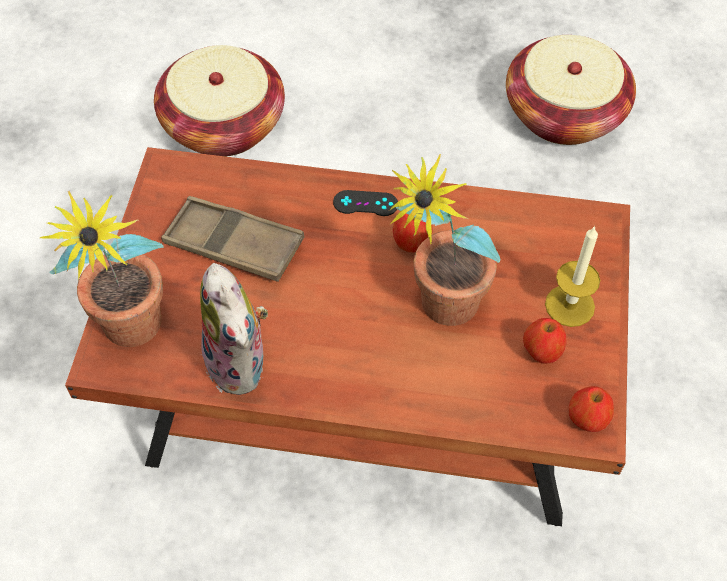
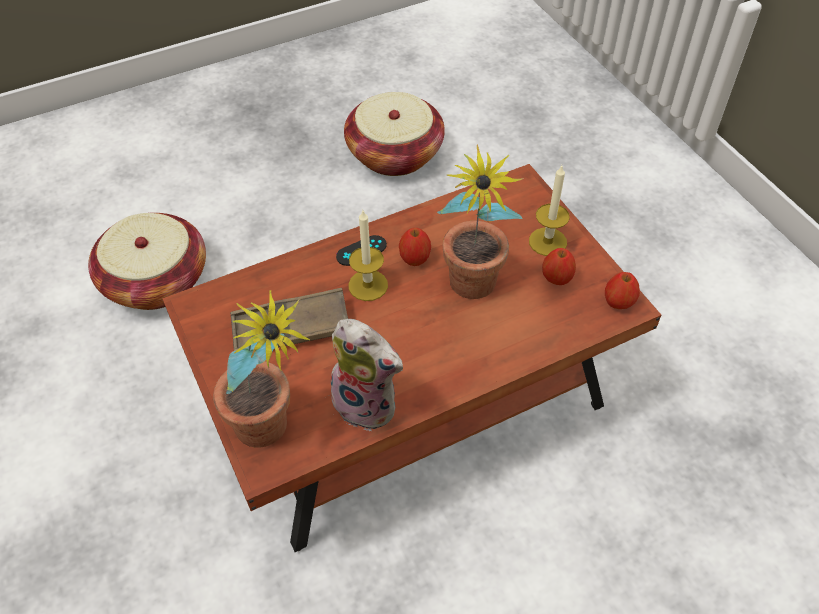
camera: 35 degrees left, 5 degrees down
none -> candle [348,211,388,301]

